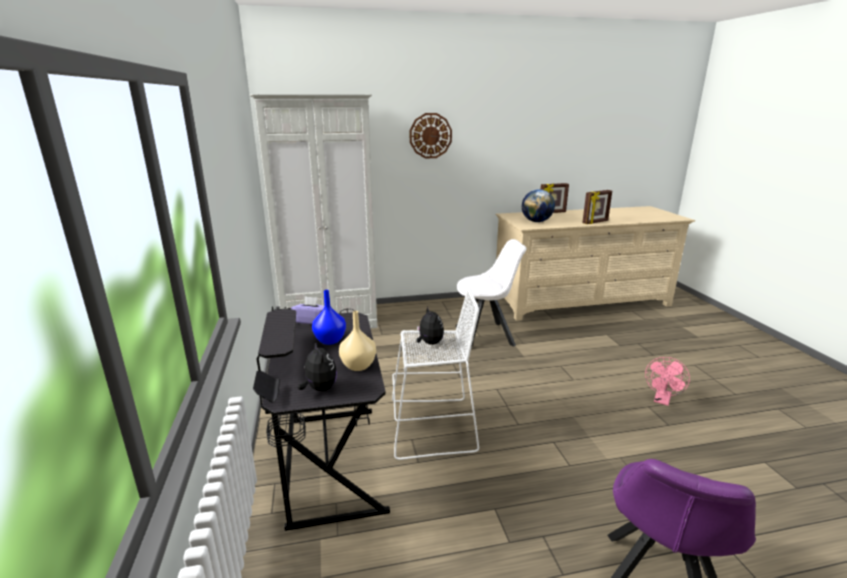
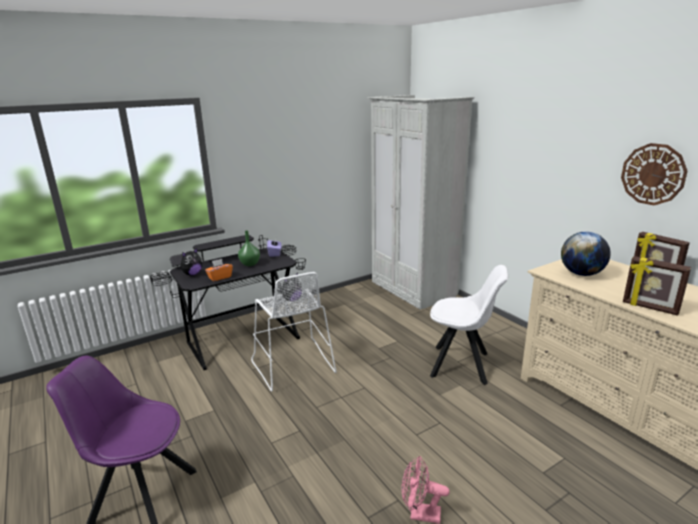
camera: 70 degrees right, 0 degrees up
blue vase [312,290,346,345] -> green vase [238,231,260,266]
beige vase [339,311,376,371] -> orange tissue box [205,259,233,281]
wall clock [410,113,452,158] -> wall clock moved to [621,143,688,205]
white chair [455,239,527,348] -> white chair turned 45 degrees counterclockwise [430,265,508,385]

